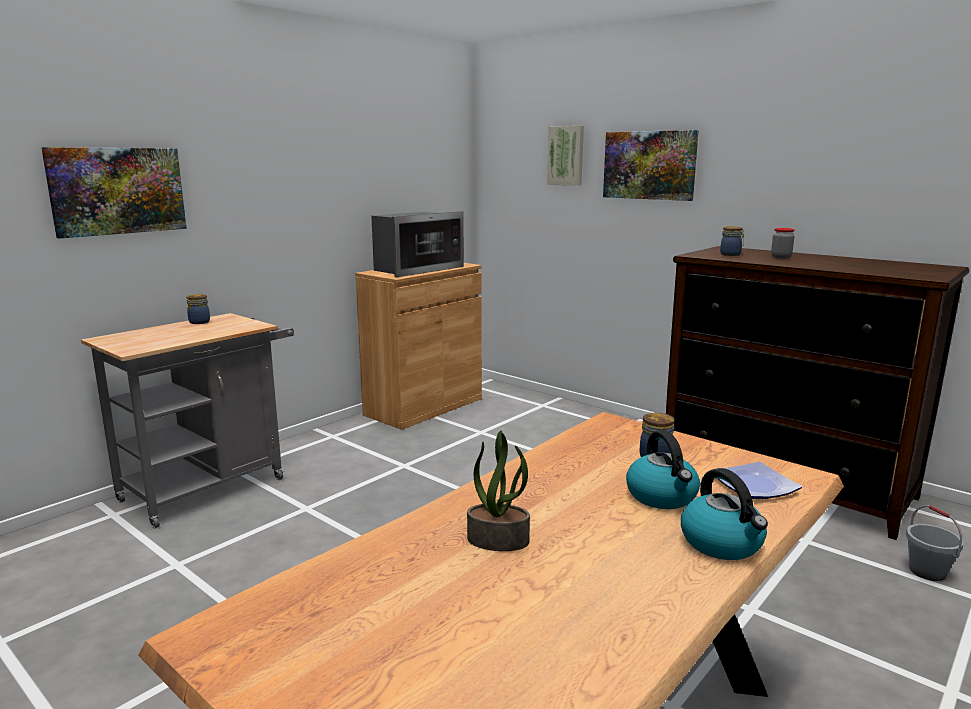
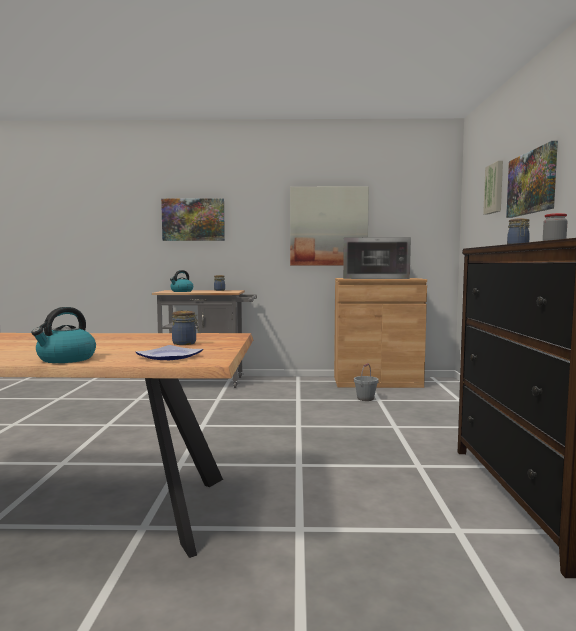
camera: 50 degrees right, 10 degrees down
potted plant [467,430,530,551] -> none
kettle [626,430,700,509] -> kettle moved to [170,270,193,292]
grey bucket [906,505,963,581] -> grey bucket moved to [354,363,378,401]
none -> picture [290,186,369,265]

